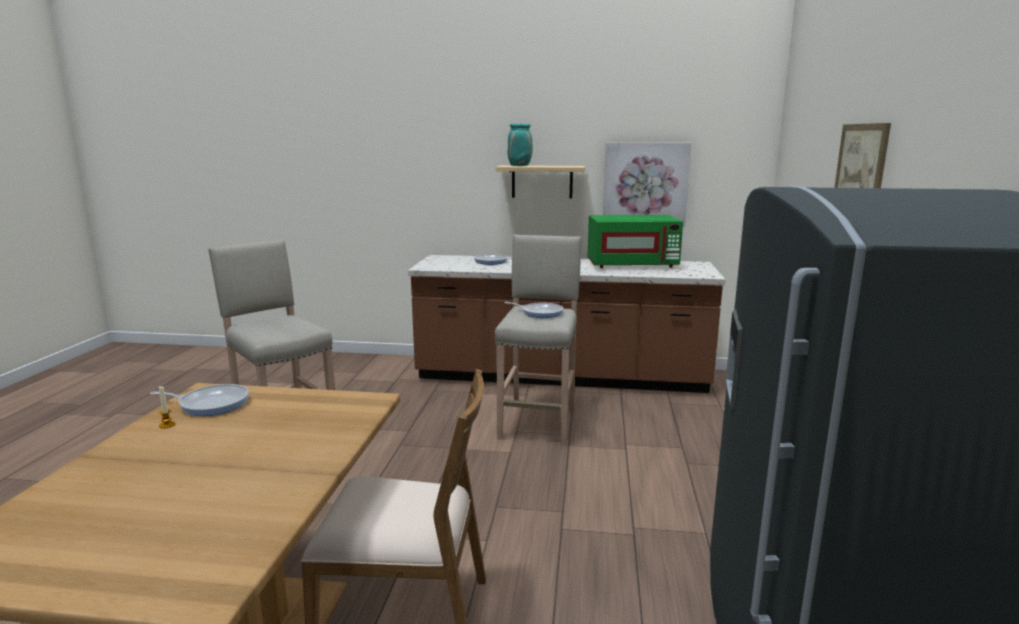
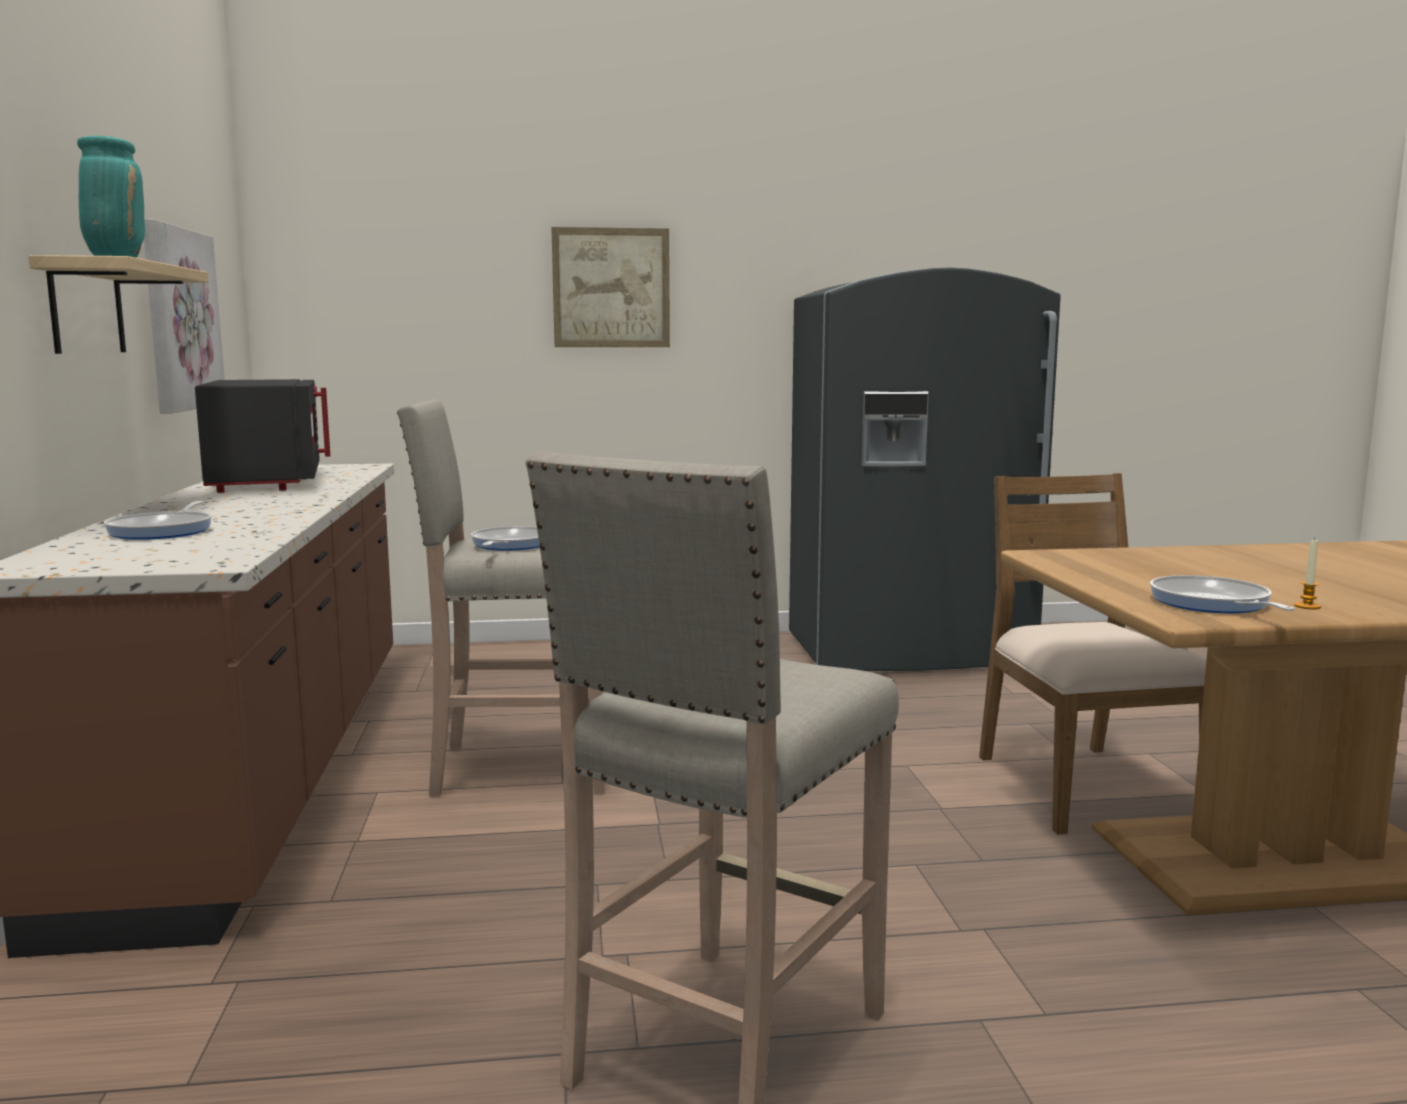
camera: 105 degrees left, 5 degrees down
green microwave [588,215,683,268] -> black microwave [195,379,330,493]

